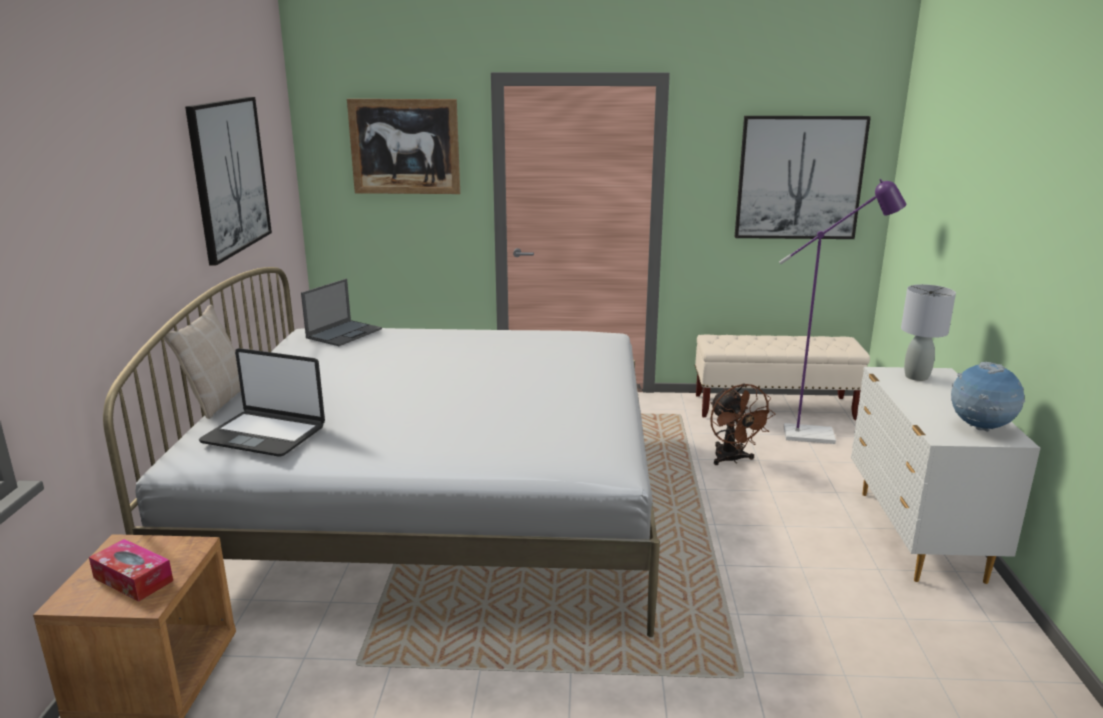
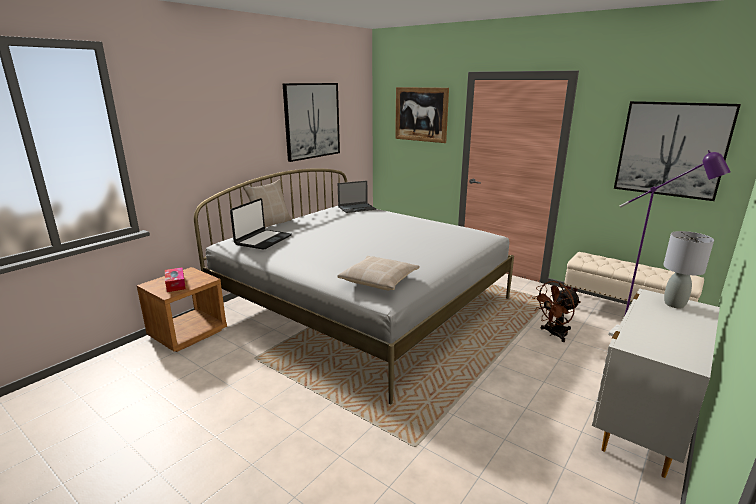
camera: 35 degrees right, 0 degrees up
laptop [199,348,325,457] -> laptop turned 120 degrees counterclockwise [230,198,292,250]
brown fan [710,383,775,465] -> brown fan turned 45 degrees clockwise [532,281,581,342]
globe [951,362,1025,432] -> none
none -> beige pillow [337,256,420,290]

